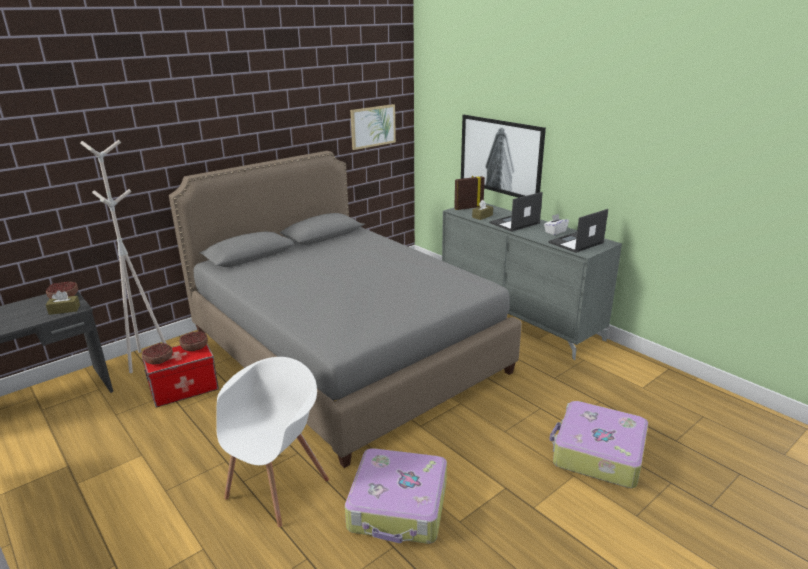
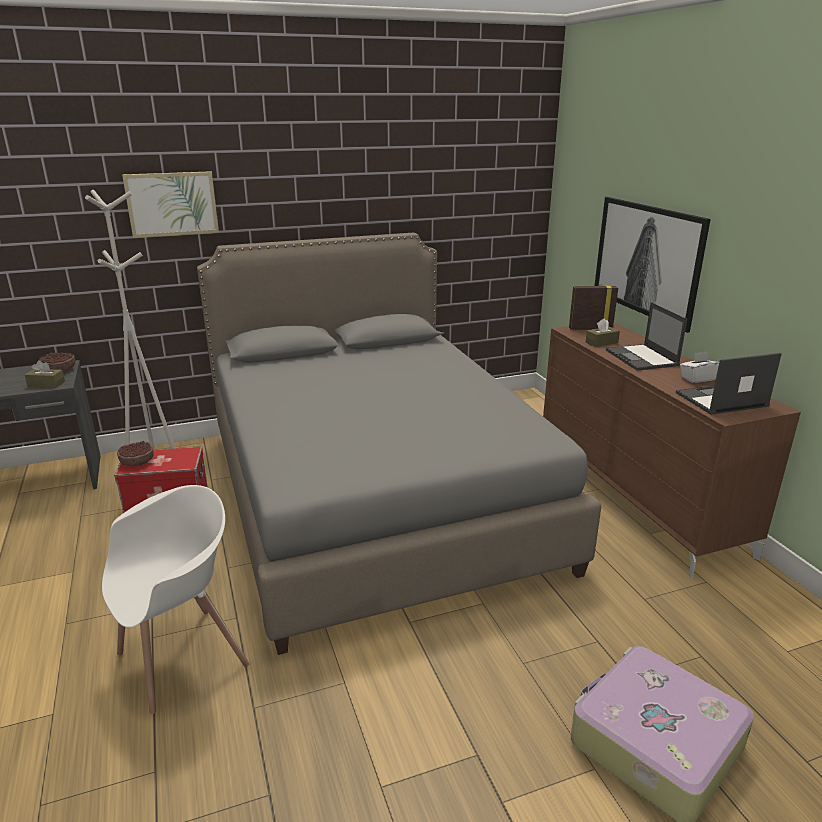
camera: 20 degrees right, 0 degrees up
bowl [179,331,208,351] -> none
suitcase [345,448,447,544] -> none
picture [350,104,396,150] -> picture moved to [122,171,219,238]
grey dresser [442,203,622,360] -> brown dresser [543,323,801,579]
laptop [489,192,543,232] -> laptop turned 90 degrees counterclockwise [606,302,687,371]

